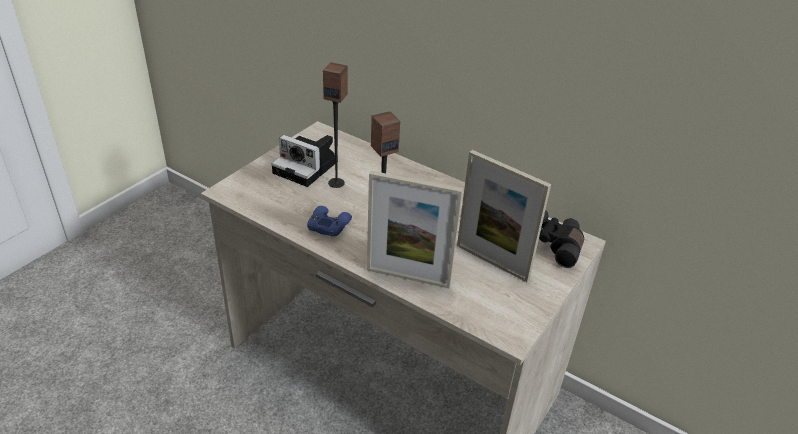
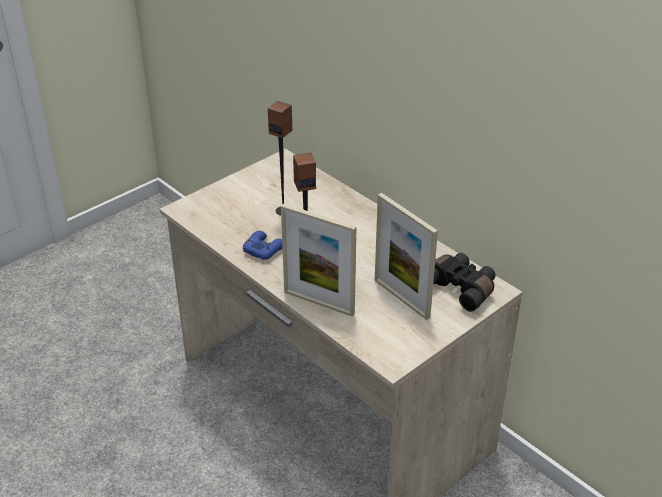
camera: 15 degrees right, 0 degrees up
camera [271,135,338,187] -> none

